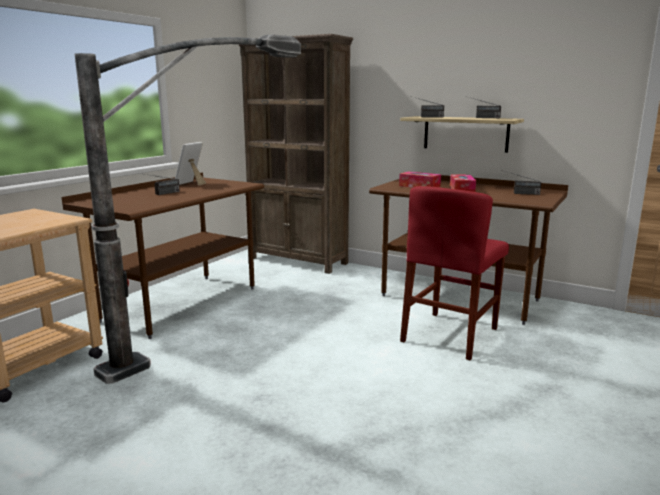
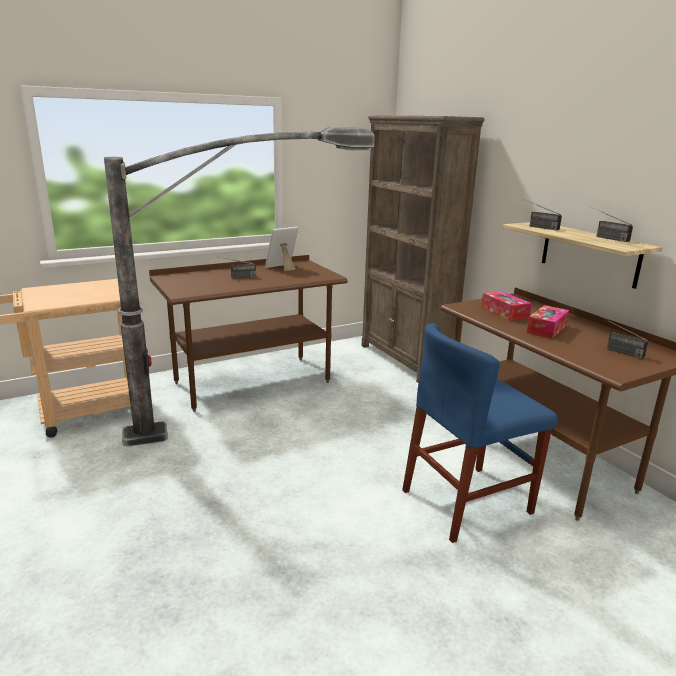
camera: 30 degrees right, 5 degrees up
red chair [400,186,509,360] -> blue chair [402,323,558,543]

